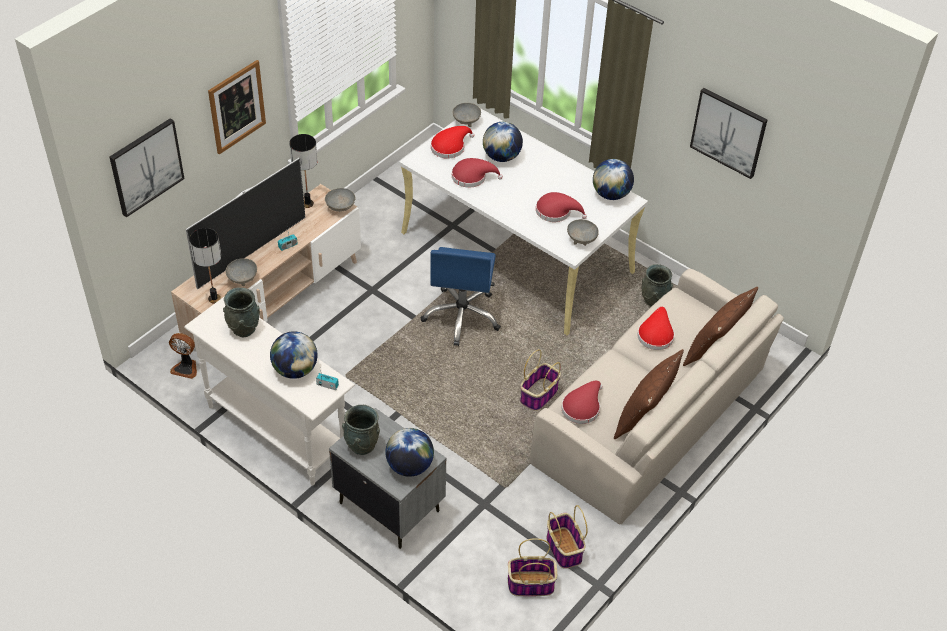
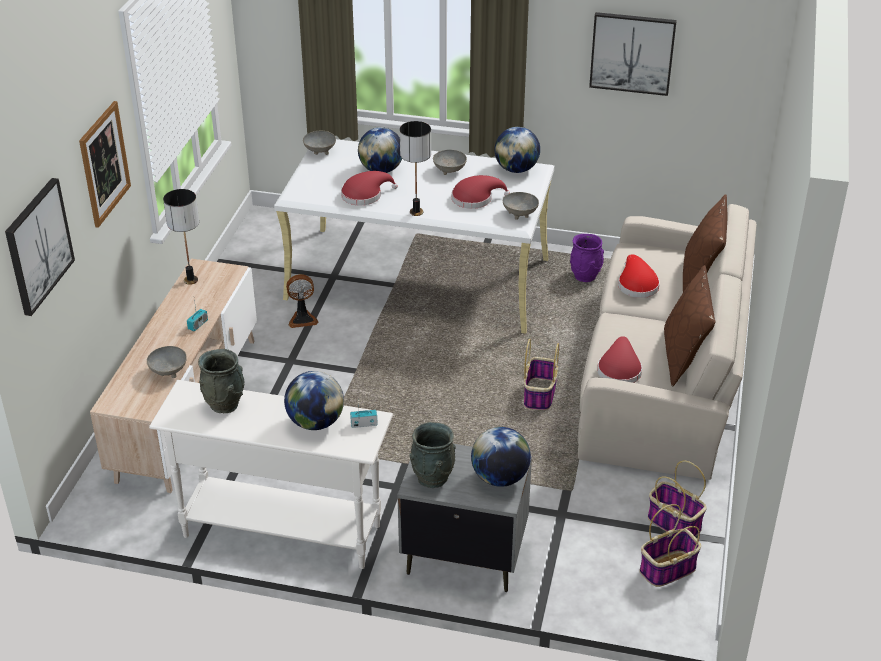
camera: 25 degrees left, 10 degrees down
fan [169,333,197,379] -> fan moved to [286,274,319,328]
television [186,158,305,289] -> none
table lamp [189,228,221,303] -> table lamp moved to [400,121,431,216]
grey bowl [325,188,356,212] -> grey bowl moved to [433,150,467,175]
blue office chair [420,247,501,346] -> none
red hat [431,126,474,159] -> none
grey vase [641,264,673,307] -> purple vase [570,234,604,282]

